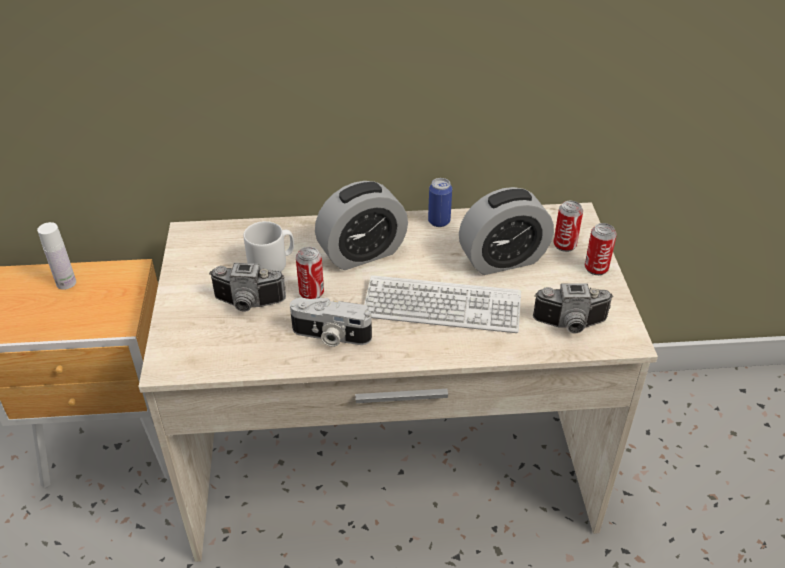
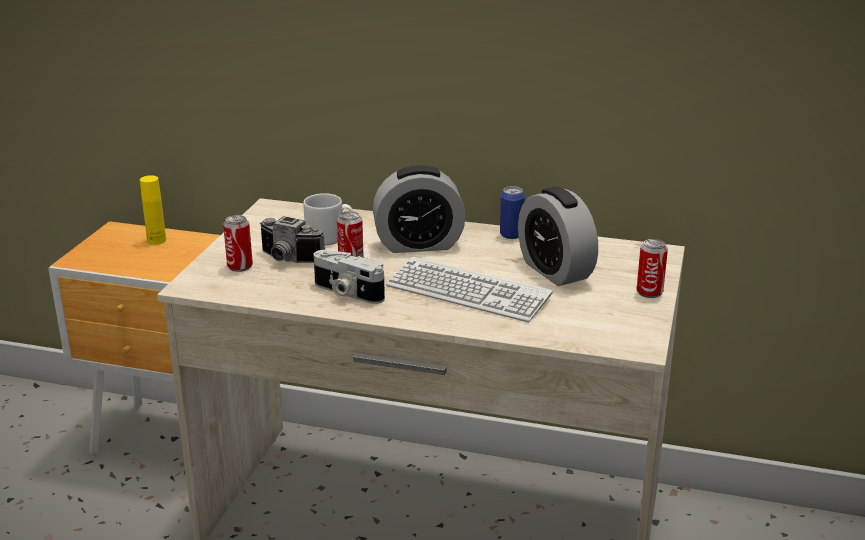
camera: 20 degrees right, 15 degrees down
white bottle [37,222,76,290] -> yellow bottle [140,175,166,245]
alarm clock [459,187,554,275] -> alarm clock turned 60 degrees clockwise [518,187,598,286]
camera [533,283,613,333] -> none
can [553,201,583,252] -> can moved to [223,215,253,272]

